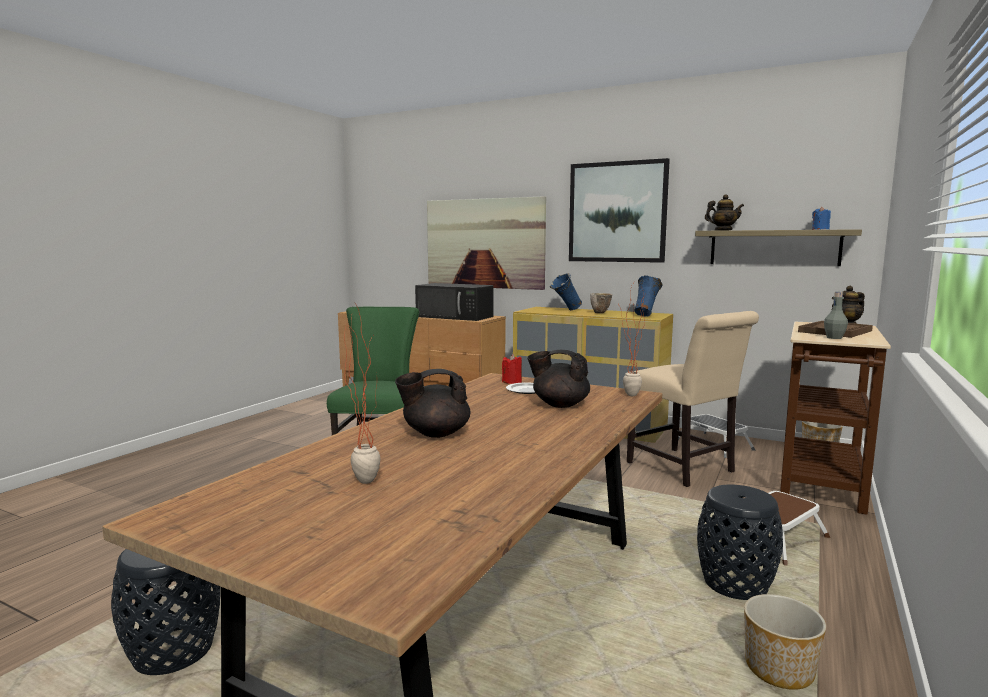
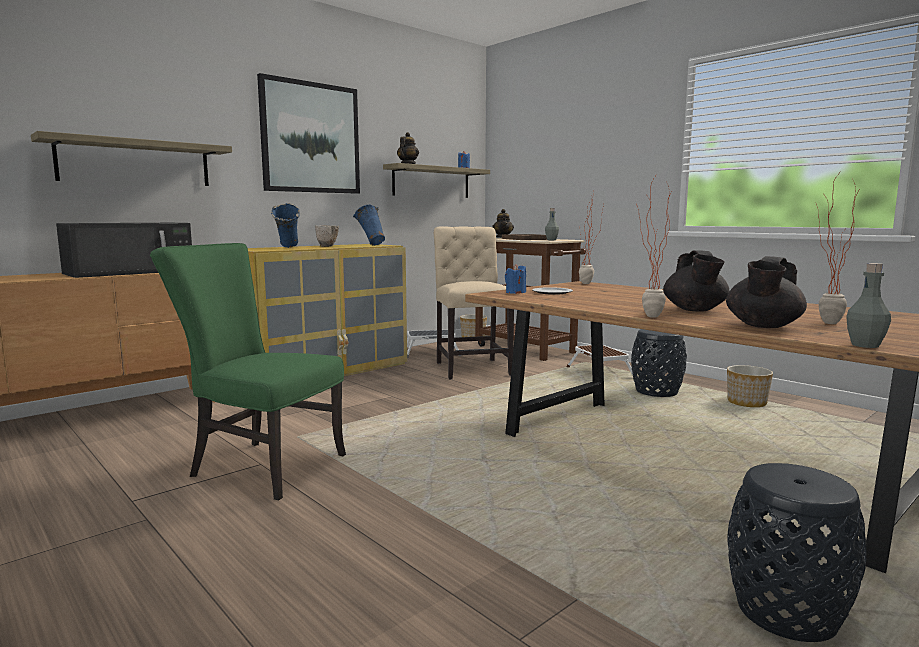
camera: 70 degrees left, 0 degrees up
picture [427,196,546,290] -> shelf [31,131,232,186]
red candle [502,354,522,384] -> blue candle [505,264,526,294]
black teapot [527,350,590,408] -> black teapot moved to [726,256,807,328]
beige chair [627,311,759,487] -> beige chair turned 90 degrees counterclockwise [434,226,514,380]
none -> potted plant [636,173,672,318]
none -> grey bottle [846,263,891,348]

